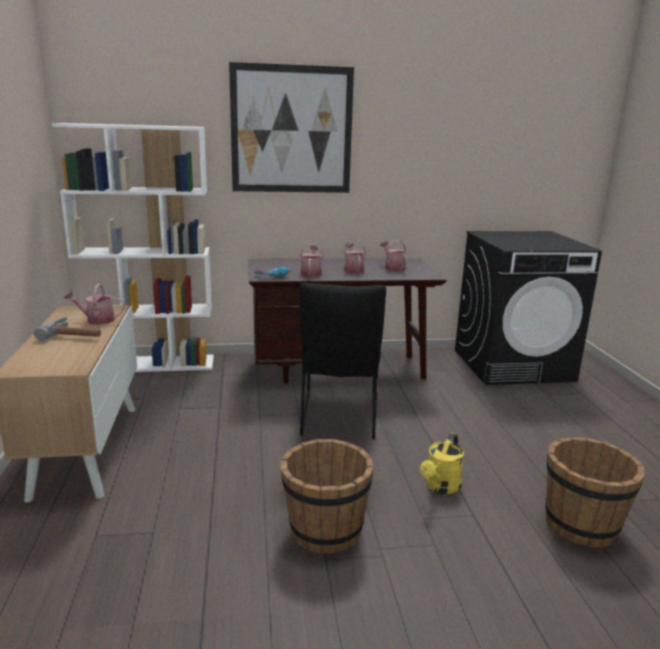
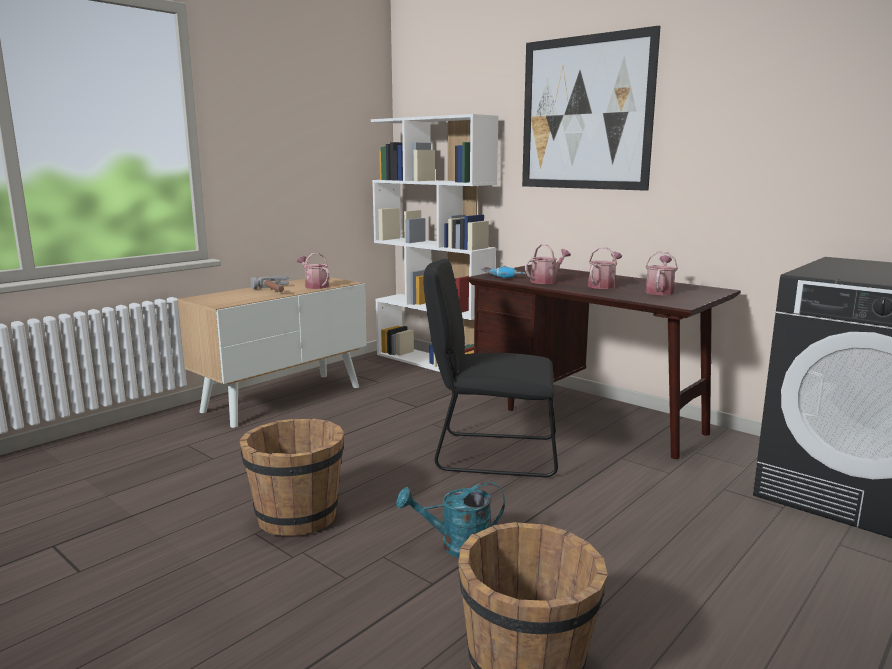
camera: 50 degrees right, 5 degrees down
black chair [300,283,386,440] -> black chair turned 45 degrees clockwise [423,259,558,477]
yellow watering can [420,433,464,494] -> turquoise watering can [396,482,505,558]

